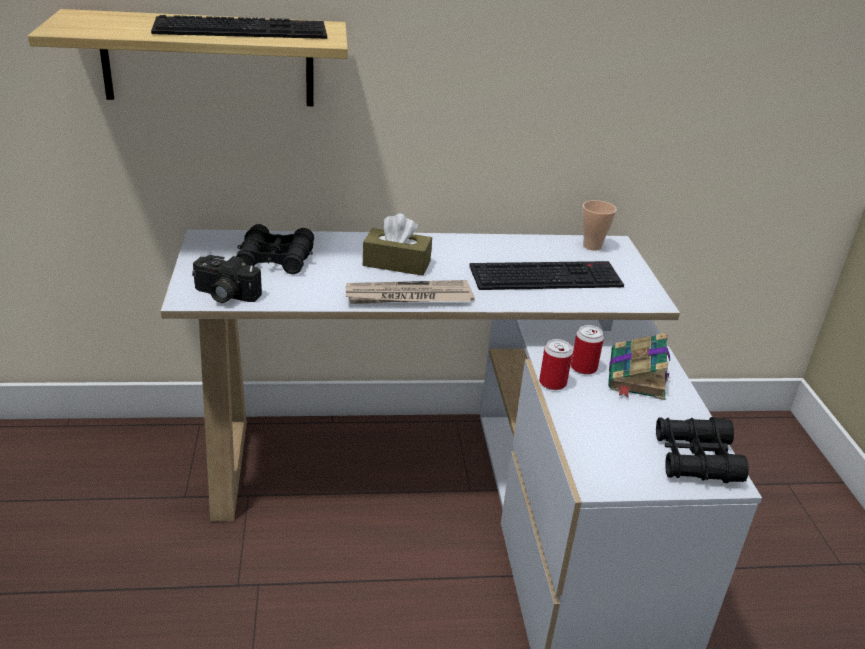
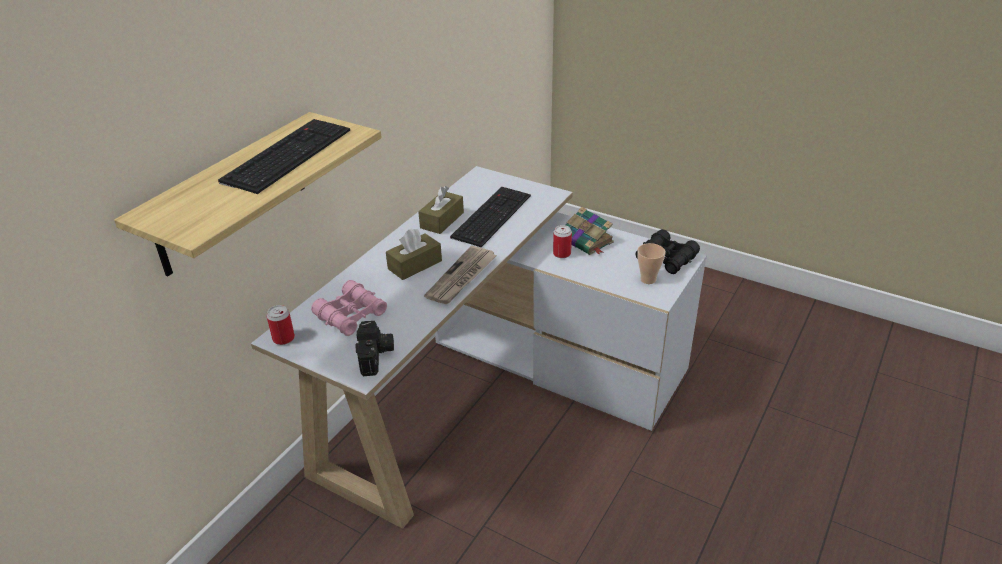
camera: 50 degrees left, 5 degrees up
camera [192,255,262,303] -> camera turned 60 degrees counterclockwise [355,321,394,376]
black binoculars [236,224,314,274] -> pink binoculars [311,280,387,336]
can [539,339,573,390] -> can moved to [267,305,295,345]
cup [582,200,617,251] -> cup moved to [637,243,665,284]
none -> brown tissue box [418,186,464,234]

